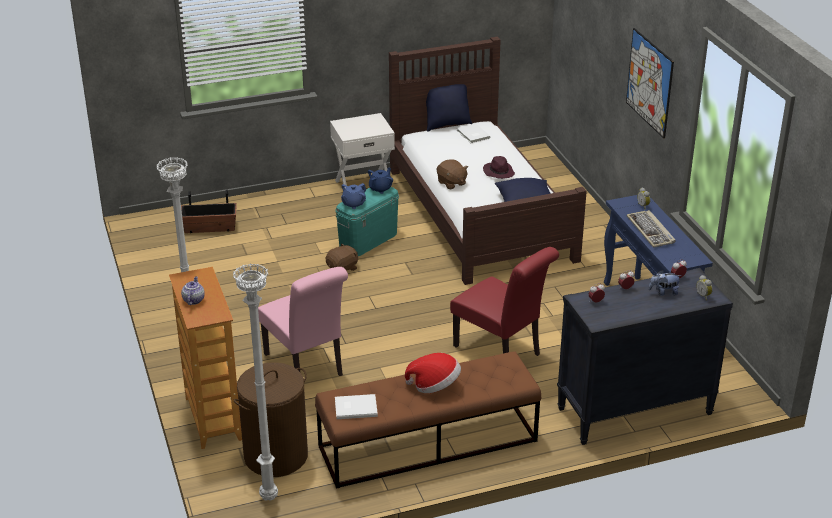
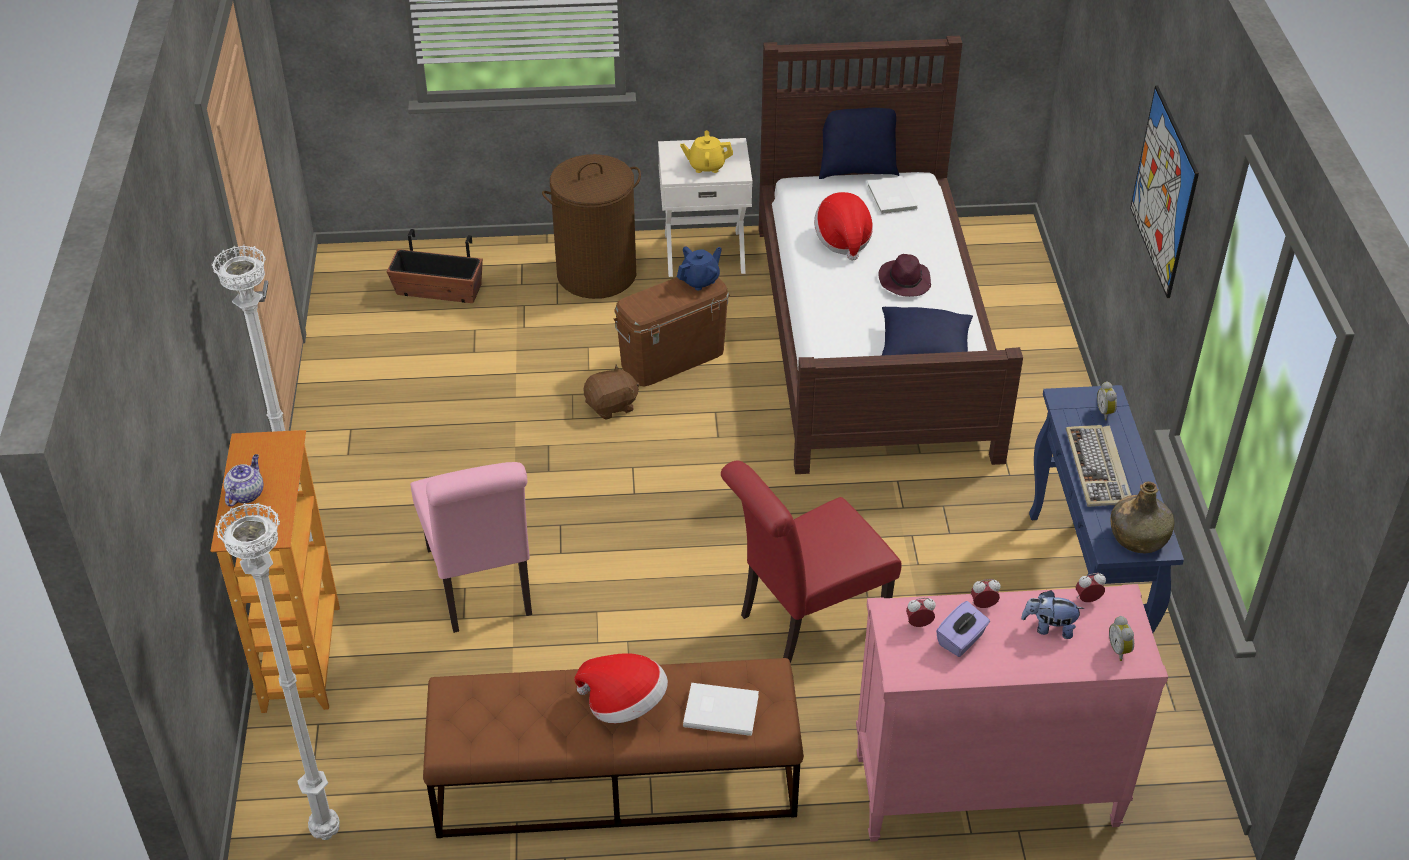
camera: 15 degrees right, 10 degrees up
brown laundry basket [234,362,308,477] -> brown laundry basket moved to [542,154,641,299]
white book [335,394,378,419] -> white book moved to [683,683,759,736]
turquoise storage box [336,187,399,256] -> brown storage box [613,277,730,387]
blue teapot [341,183,366,209] -> none
brown plush toy [437,159,468,189] -> none
red chair [450,247,559,356] -> red chair turned 90 degrees clockwise [721,461,902,663]
black dresser [557,268,733,445] -> pink dresser [856,584,1168,842]
none -> yellow teapot [680,130,733,173]
none -> hat [814,192,873,261]
none -> purple tissue box [936,601,990,657]
none -> green bottle [1111,481,1174,553]

